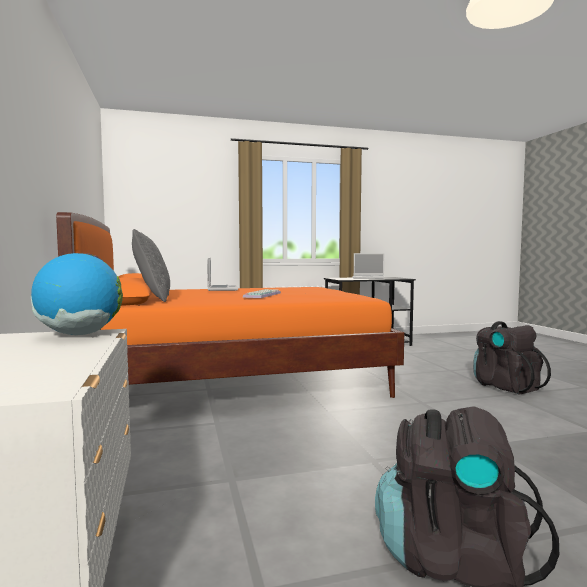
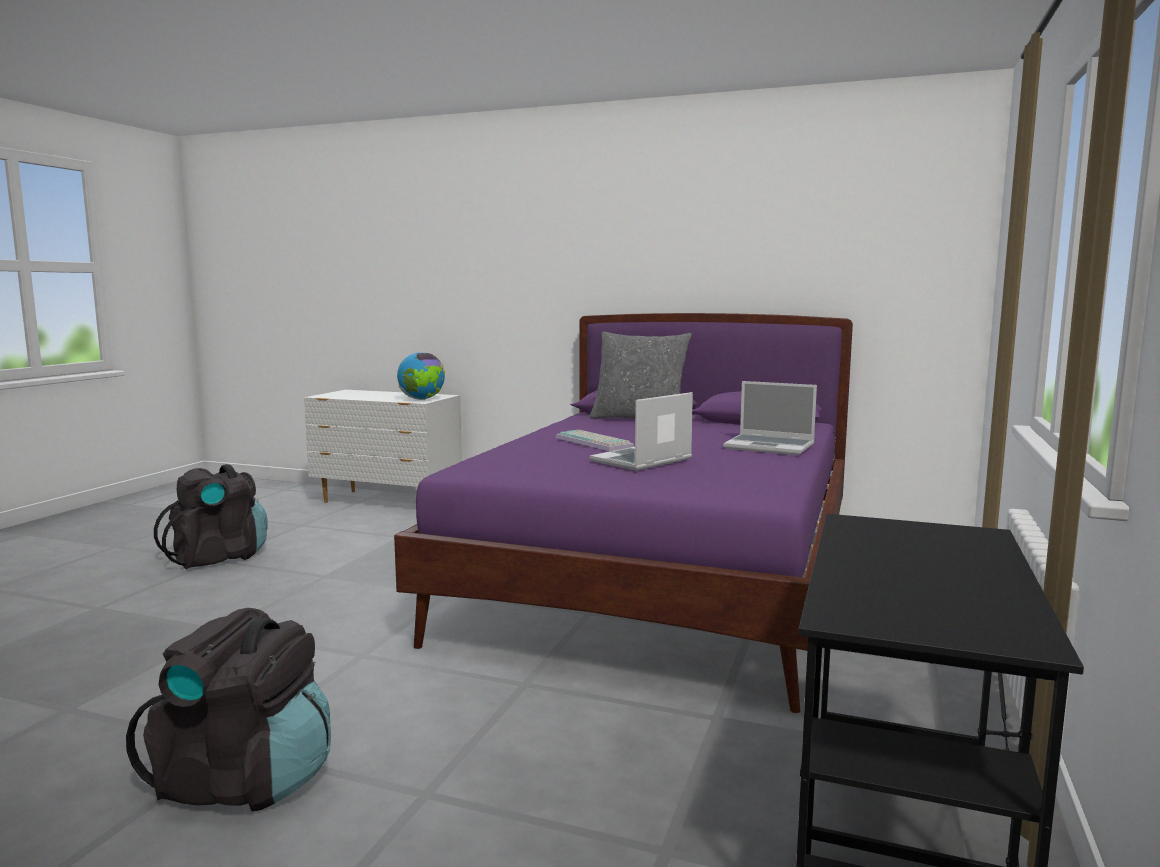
camera: 125 degrees right, 5 degrees up
orange bed [56,212,404,398] -> purple bed [394,313,853,713]
laptop [352,253,384,279] -> laptop moved to [590,392,693,471]

